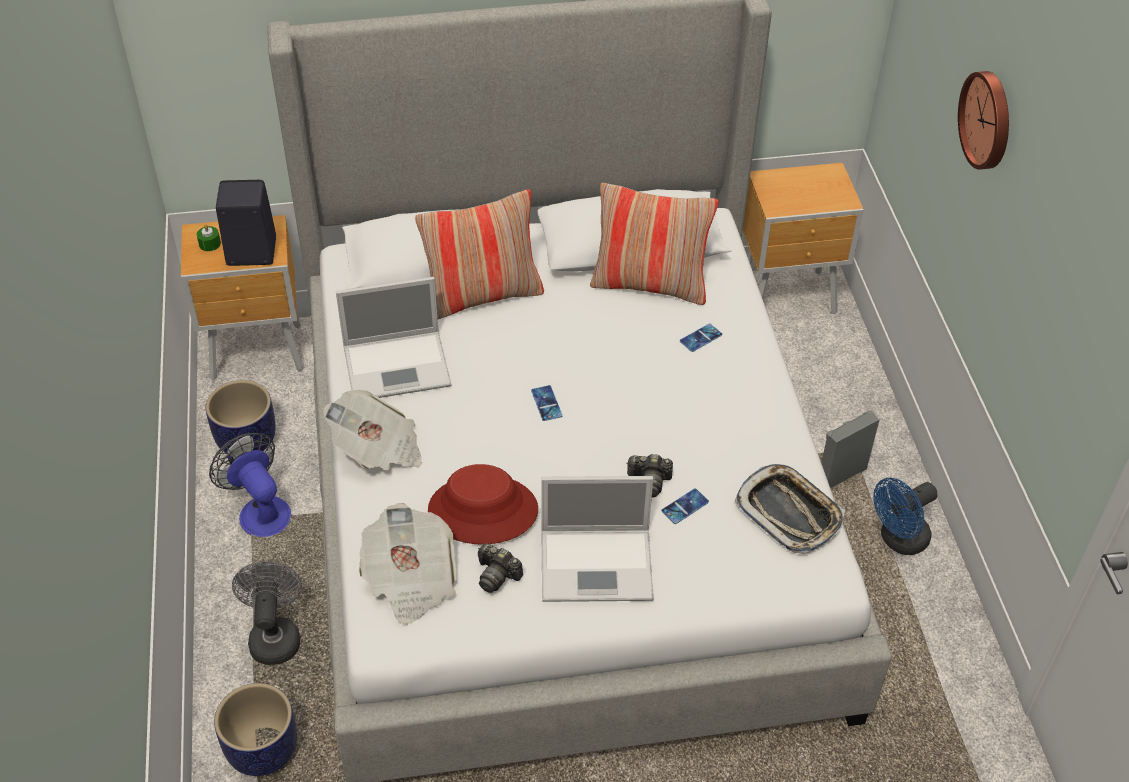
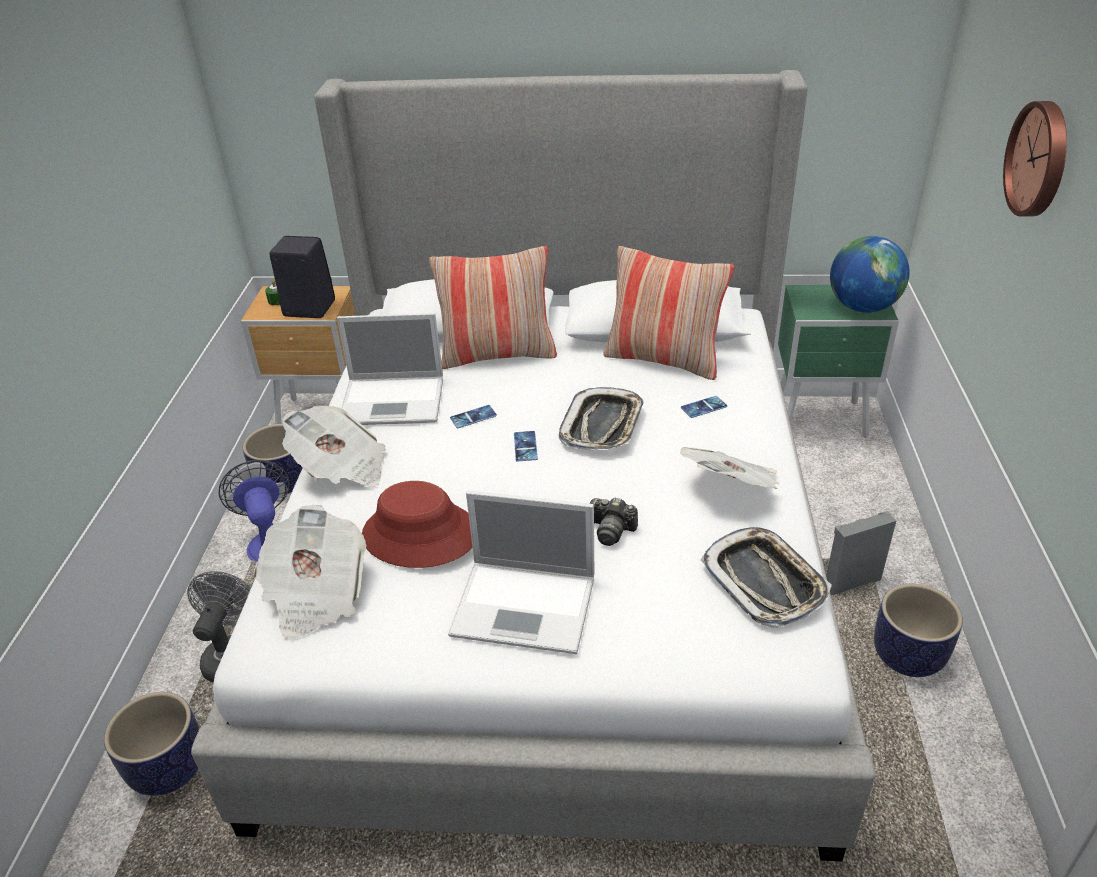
camera: 15 degrees right, 10 degrees down
camera [478,543,523,593] -> none
phone [661,488,709,524] -> phone moved to [450,405,497,428]
brown nightstand [743,163,864,314] -> green nightstand [778,285,899,438]
blue fan [873,478,938,555] -> planter [874,584,963,677]
none -> tray [559,387,644,451]
none -> newspaper [680,447,780,489]
none -> globe [830,236,910,313]

